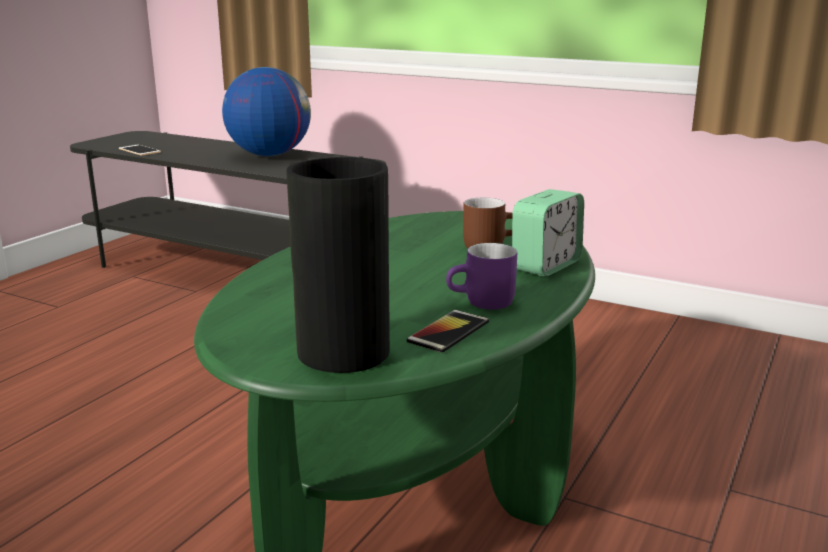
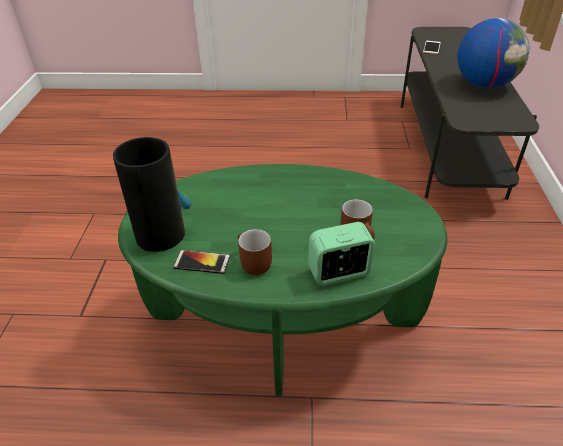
camera: 65 degrees right, 20 degrees up
purple mug [446,243,517,310] -> brown mug [238,229,272,275]
alarm clock [512,189,584,276] -> alarm clock turned 150 degrees clockwise [308,222,375,286]

